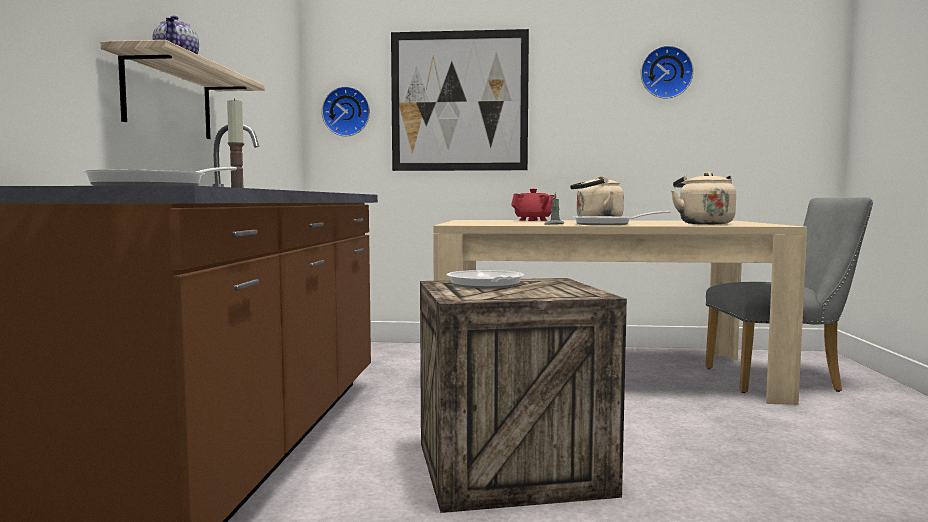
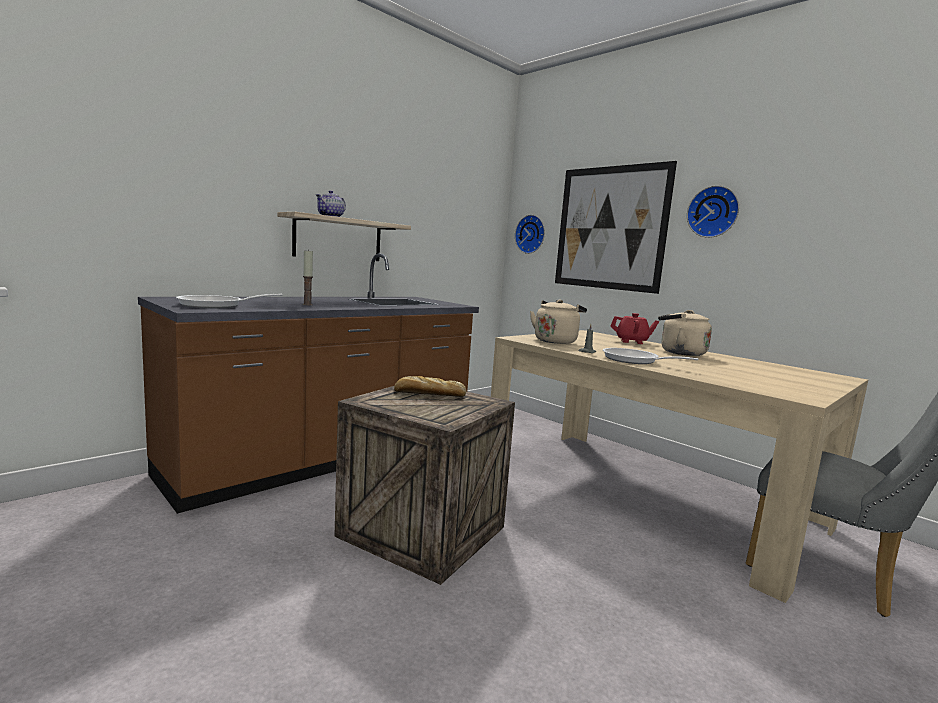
camera: 40 degrees right, 5 degrees up
frying pan [446,270,524,288] -> bread [394,376,466,397]
wall clock [641,46,694,99] -> wall clock moved to [687,185,739,238]
beige kettle [671,172,736,224] -> beige kettle moved to [530,300,587,344]

